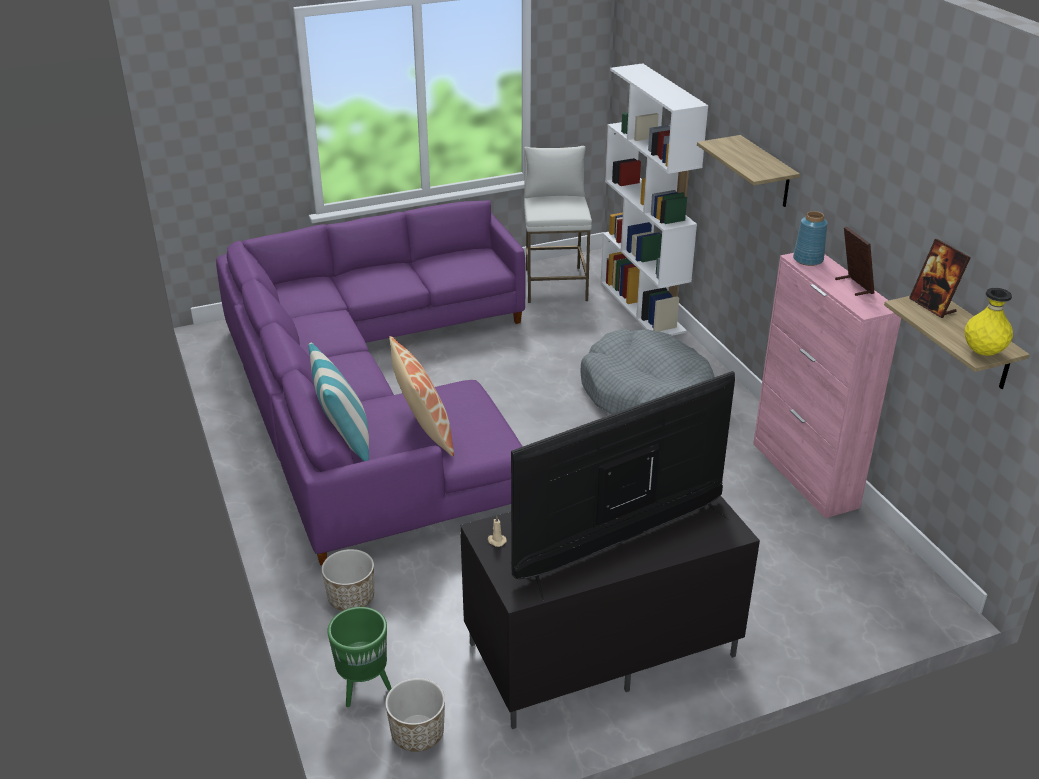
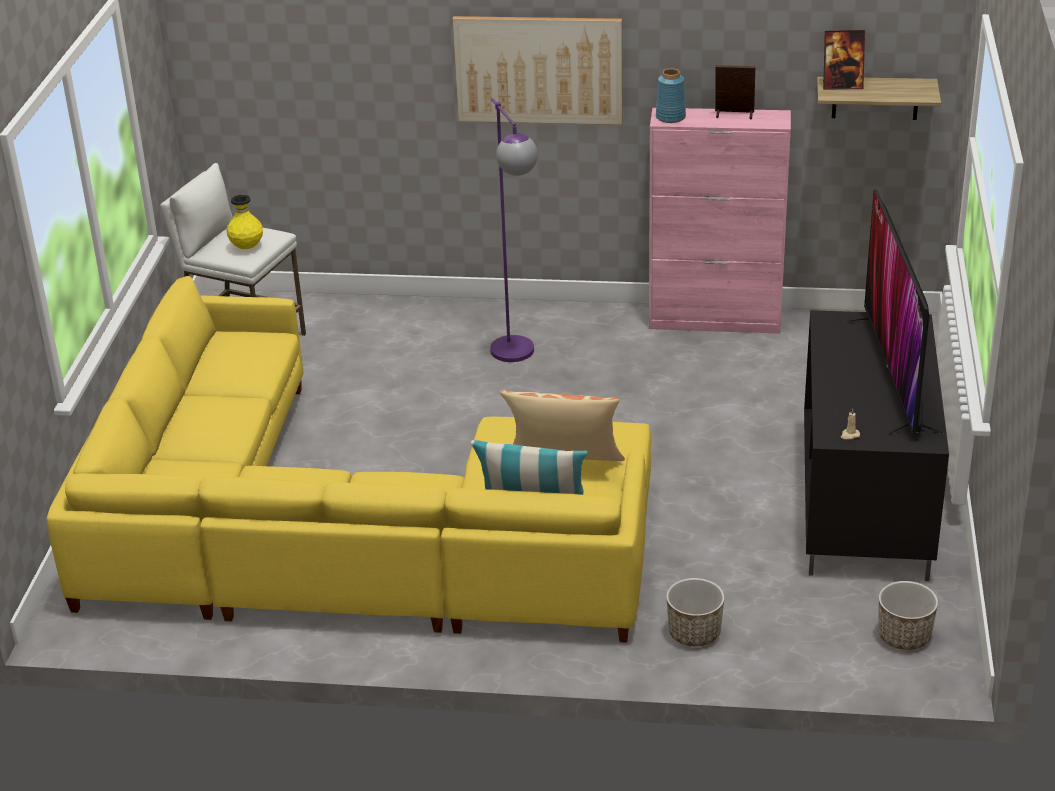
camera: 60 degrees left, 0 degrees up
purple sofa [216,200,525,565] -> yellow sofa [46,276,651,643]
green planter [327,607,392,707] -> none
grey dog bed [581,329,714,415] -> purple floor lamp [490,98,538,362]
white bookcase [601,63,708,336] -> none
shelf [697,135,800,207] -> picture [453,16,623,125]
yellow vase [965,288,1013,356] -> yellow vase moved to [227,195,263,249]

